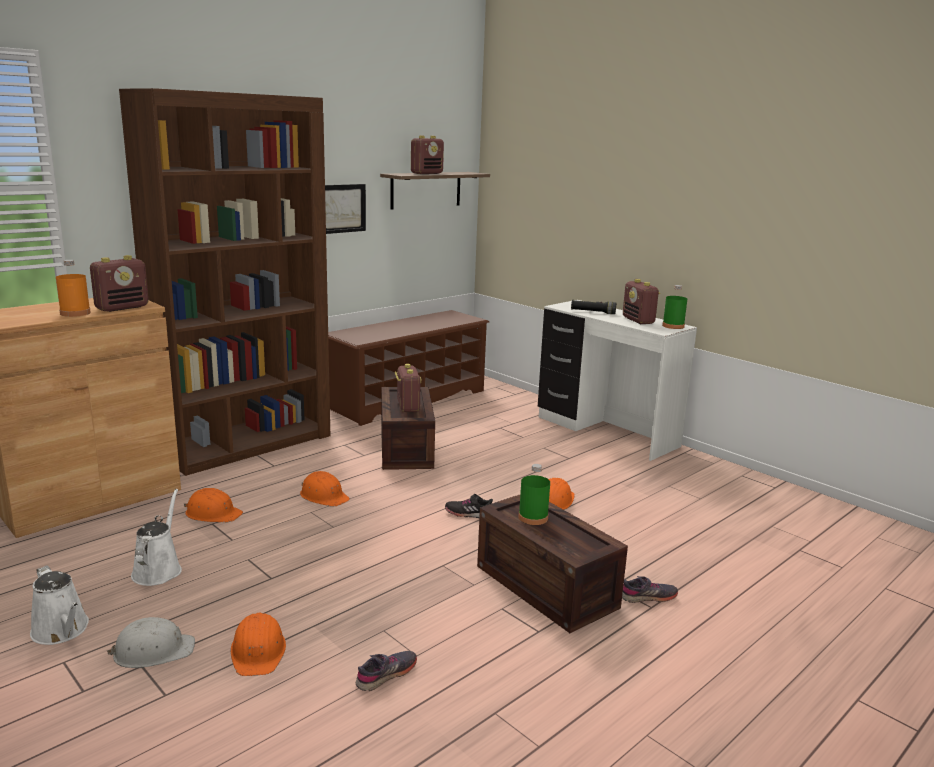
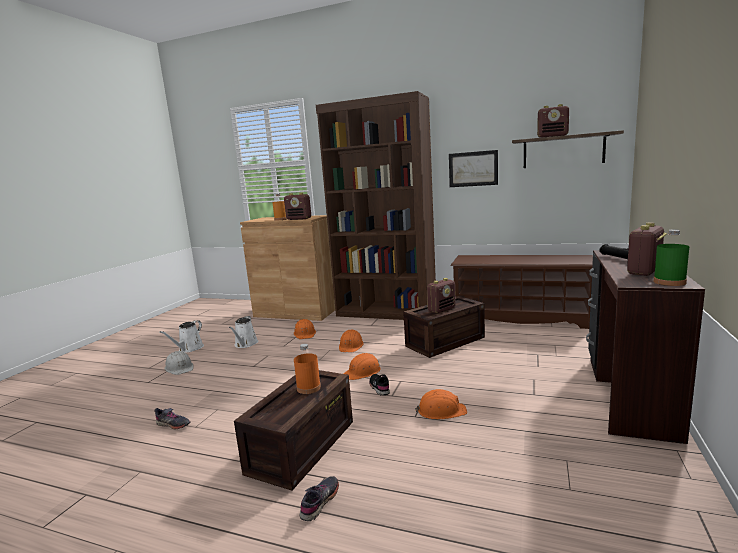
camera: 65 degrees right, 5 degrees down
white watering can [131,489,182,586] -> white watering can turned 120 degrees clockwise [229,316,258,348]
orange hard hat [231,613,286,676] -> orange hard hat moved to [343,353,381,380]
green bottle [518,464,550,525] -> orange bottle [294,344,321,394]
white desk [538,300,697,461] -> brown desk [586,250,705,444]
grey shoe [622,576,678,603] -> grey shoe turned 120 degrees counterclockwise [300,476,339,521]

